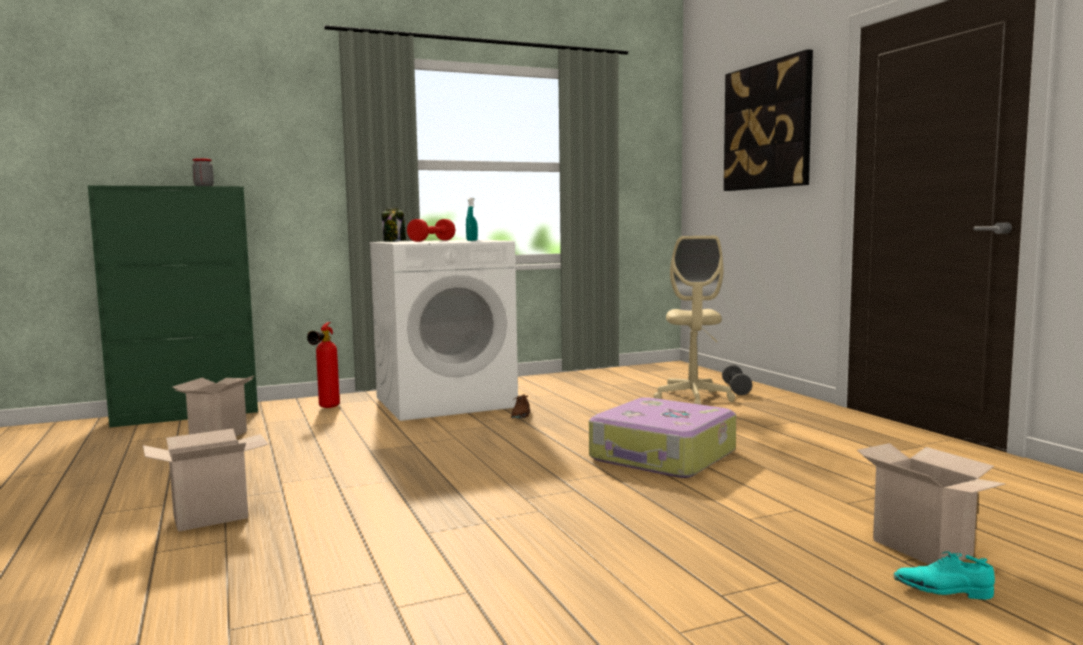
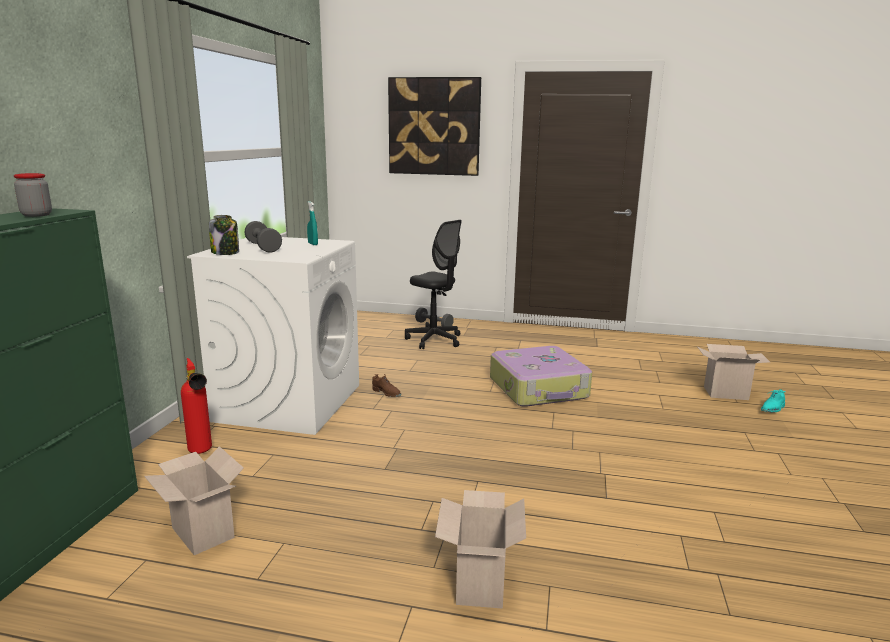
camera: 55 degrees left, 10 degrees up
red dumbbell [407,219,455,242] -> grey dumbbell [244,221,282,253]
beige office chair [654,236,735,405] -> black office chair [405,220,462,349]

